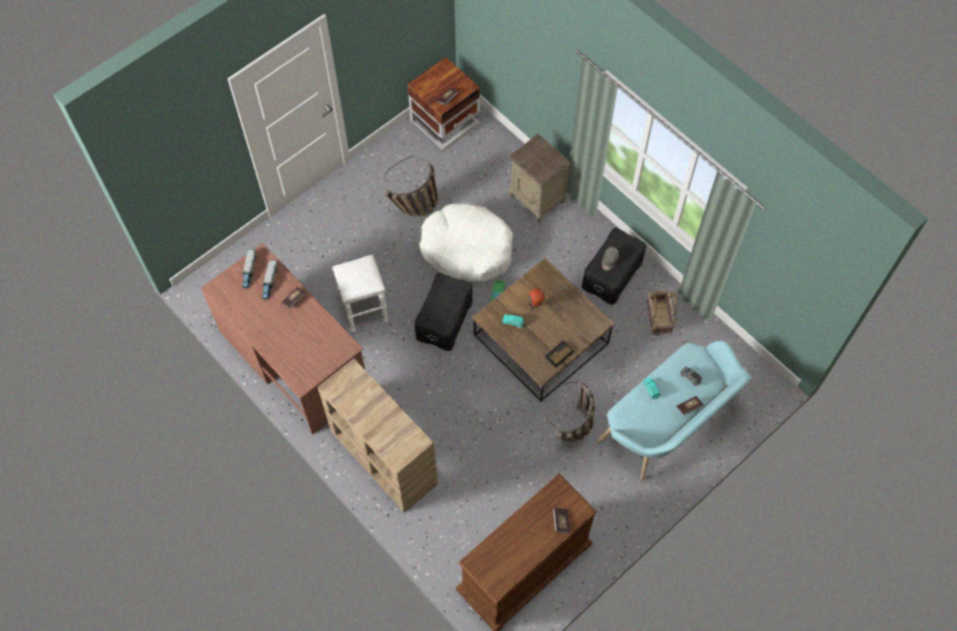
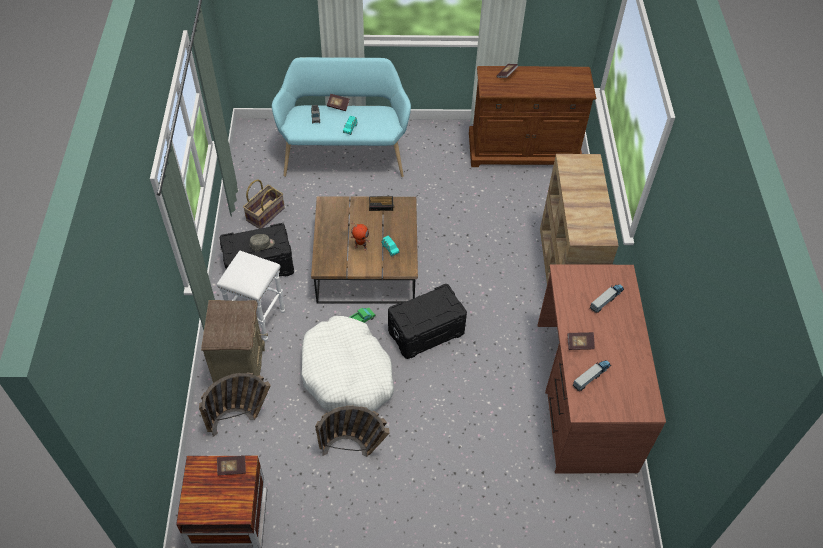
camera: 140 degrees left, 10 degrees down
toy truck [242,249,256,288] -> toy truck moved to [590,285,624,313]
white stool [332,255,388,332] -> white stool moved to [217,251,285,341]
basket [547,382,595,442] -> basket moved to [199,372,271,437]

